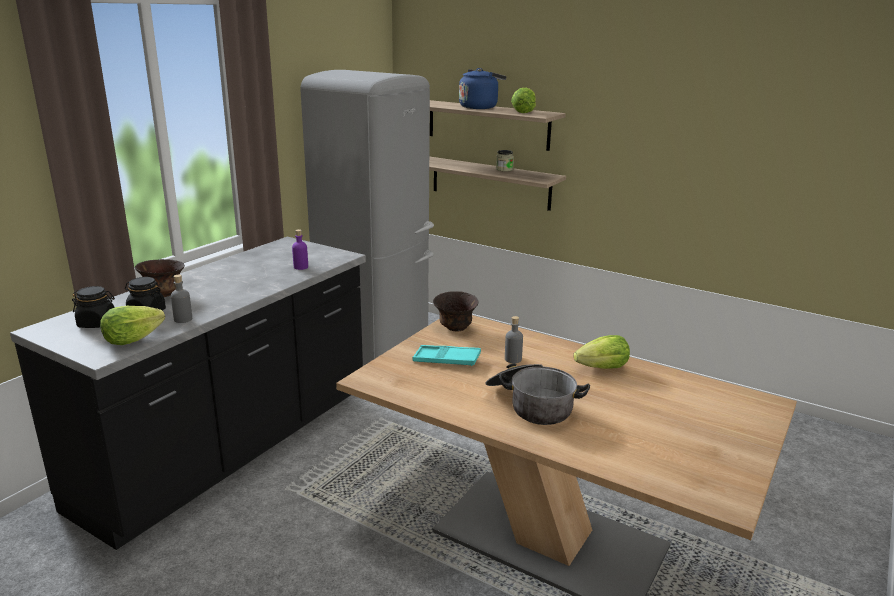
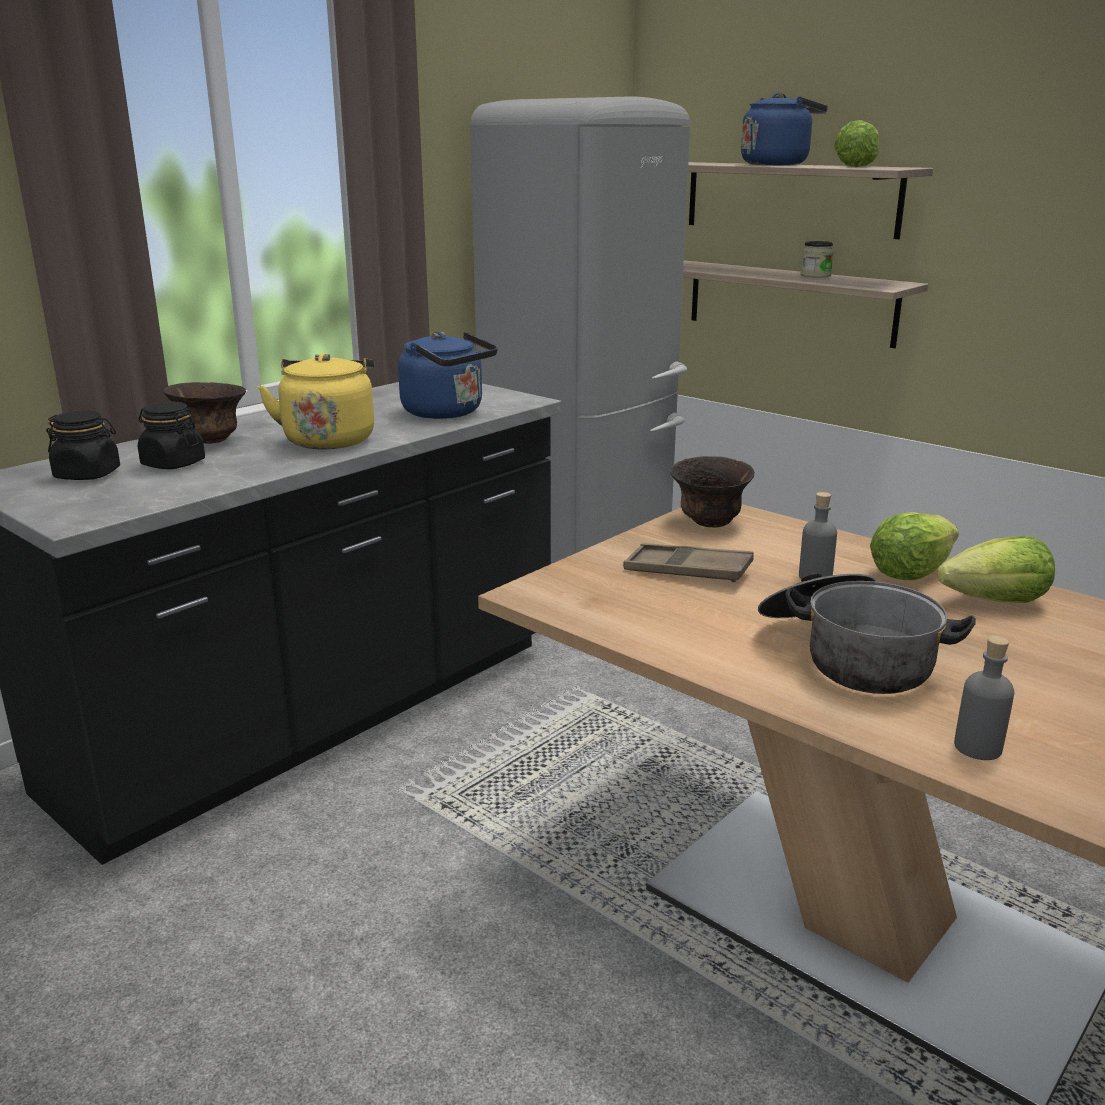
camera: 10 degrees right, 0 degrees up
lettuce [100,306,165,345] -> lettuce moved to [870,512,959,580]
grey bottle [171,275,192,323] -> grey bottle moved to [954,636,1014,760]
purple bottle [292,229,308,270] -> blue kettle [398,332,498,419]
turquoise tray [412,345,481,366] -> brown tray [623,543,754,582]
none -> yellow kettle [258,353,374,449]

